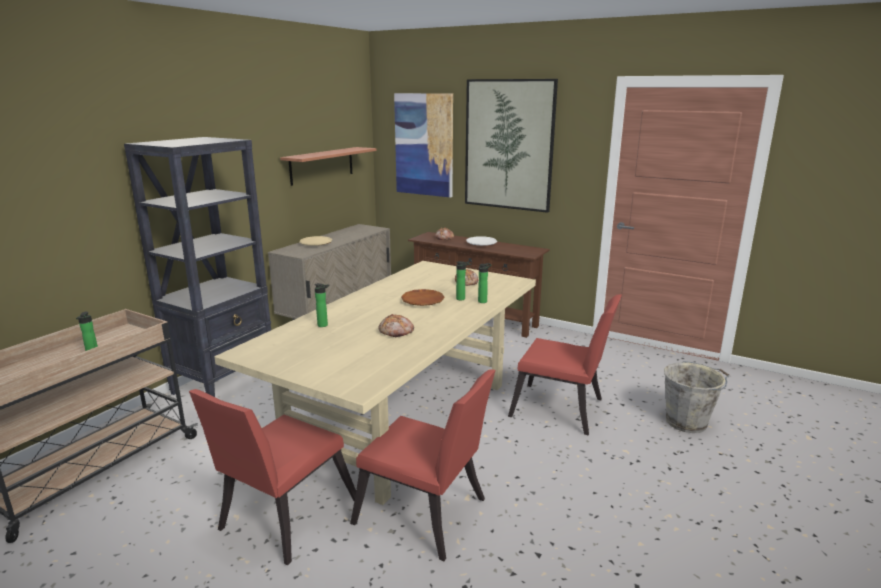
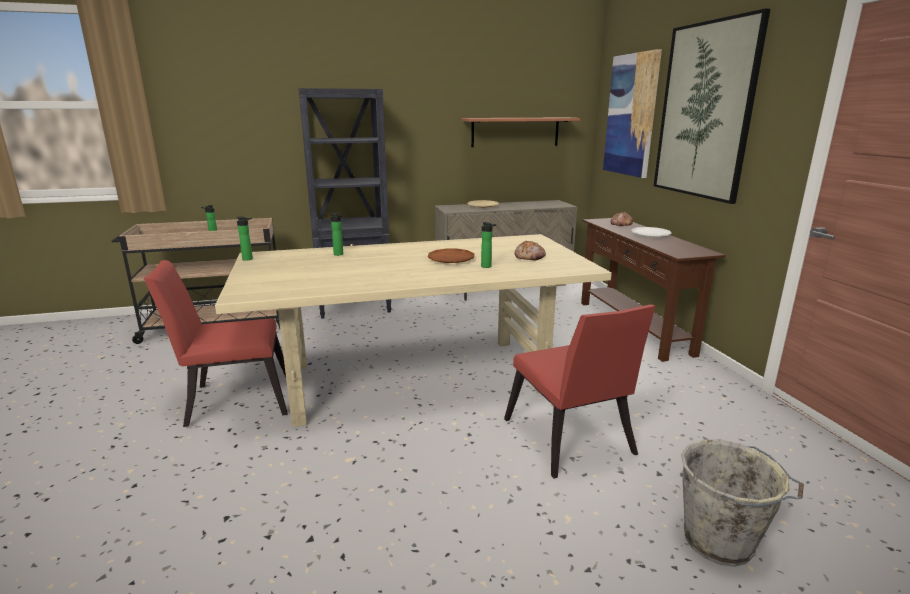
camera: 45 degrees right, 0 degrees up
red chair [350,370,495,561] -> none
bread [378,314,414,337] -> none
bottle [478,263,492,303] -> bottle moved to [237,217,253,261]

